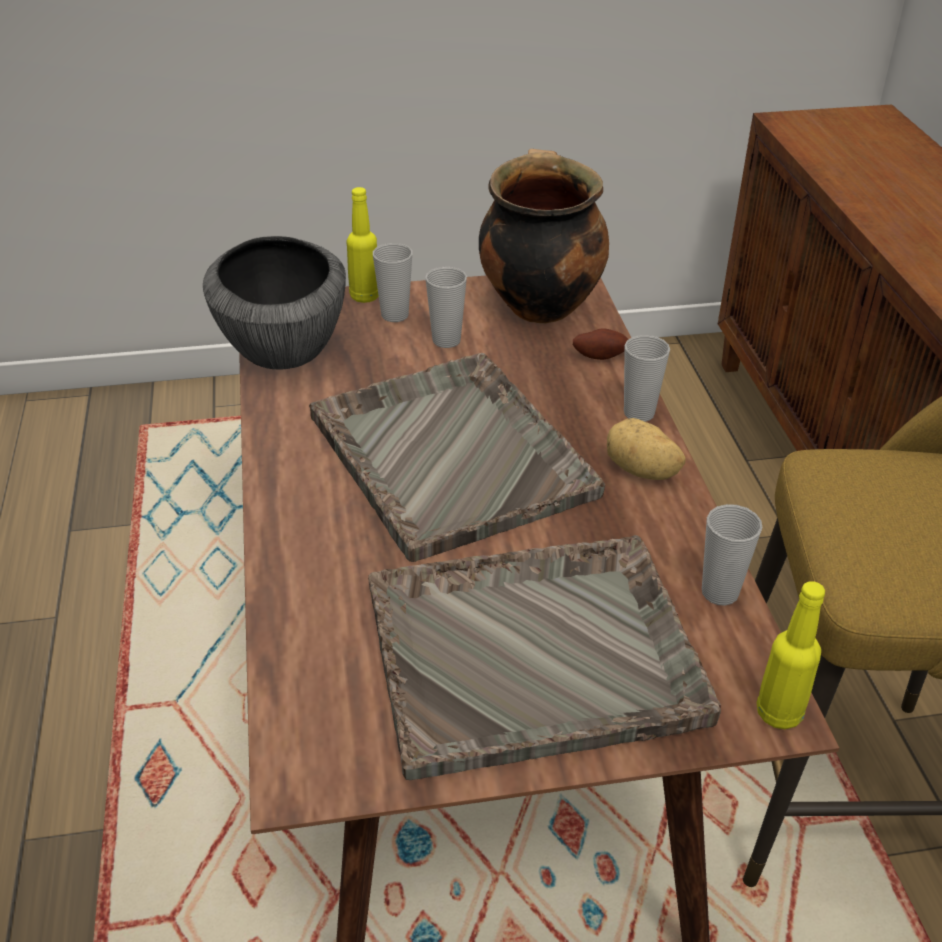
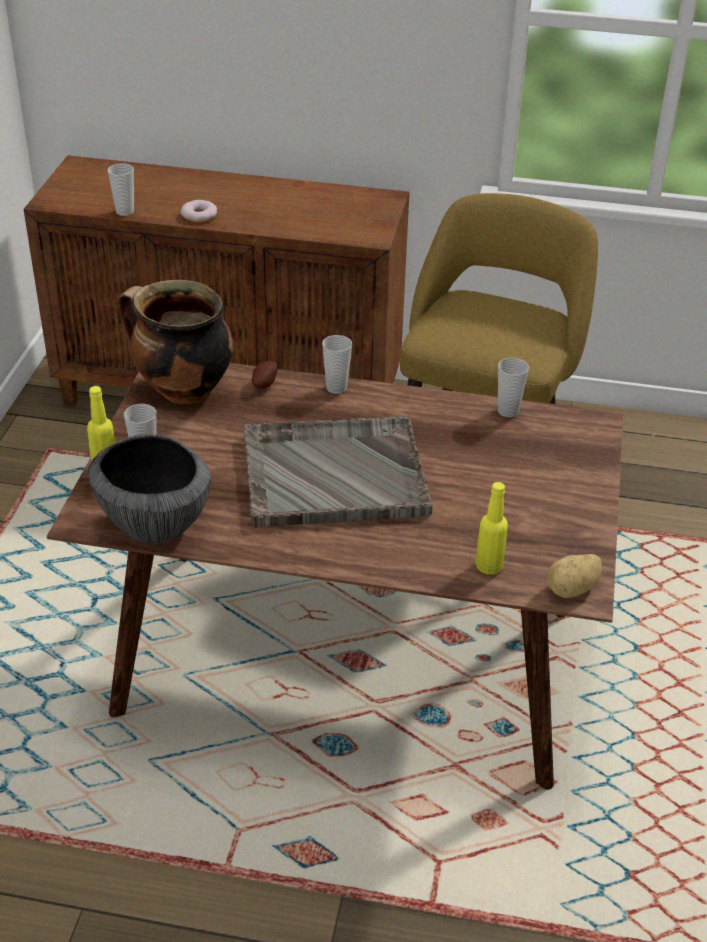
camera: 70 degrees left, 0 degrees up
grey tray [368,535,721,780] -> none
cup [425,267,467,348] -> cup moved to [108,163,134,216]
potato [607,418,686,480] -> potato moved to [547,554,602,598]
yellow bottle [757,581,825,729] -> yellow bottle moved to [475,482,508,574]
none -> donut [181,200,217,222]

